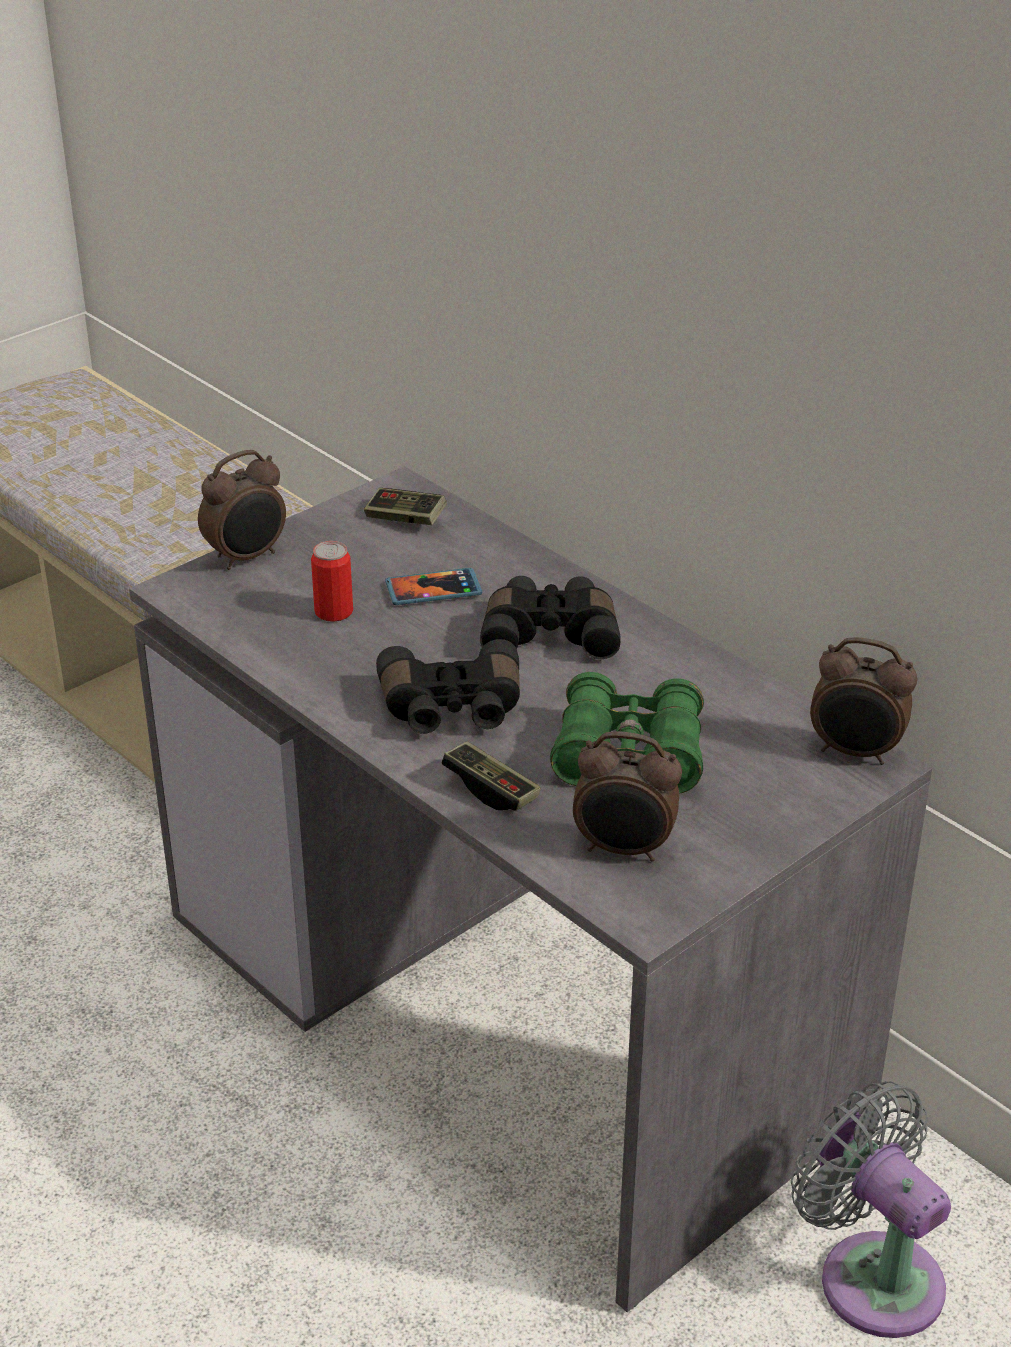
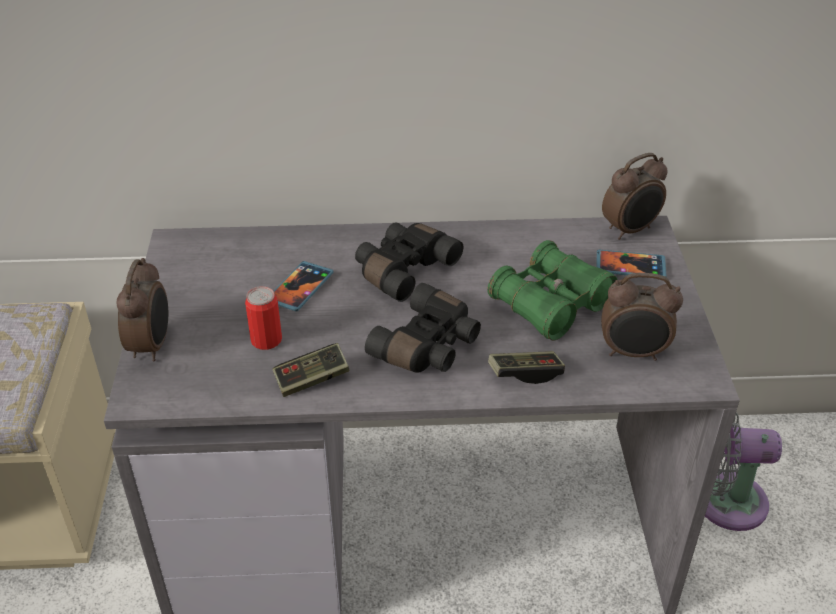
camera: 50 degrees left, 5 degrees up
game controller [364,488,447,525] -> game controller moved to [272,343,350,397]
alarm clock [573,731,682,862] -> alarm clock turned 45 degrees clockwise [601,273,683,361]
none -> phone [596,250,667,277]

